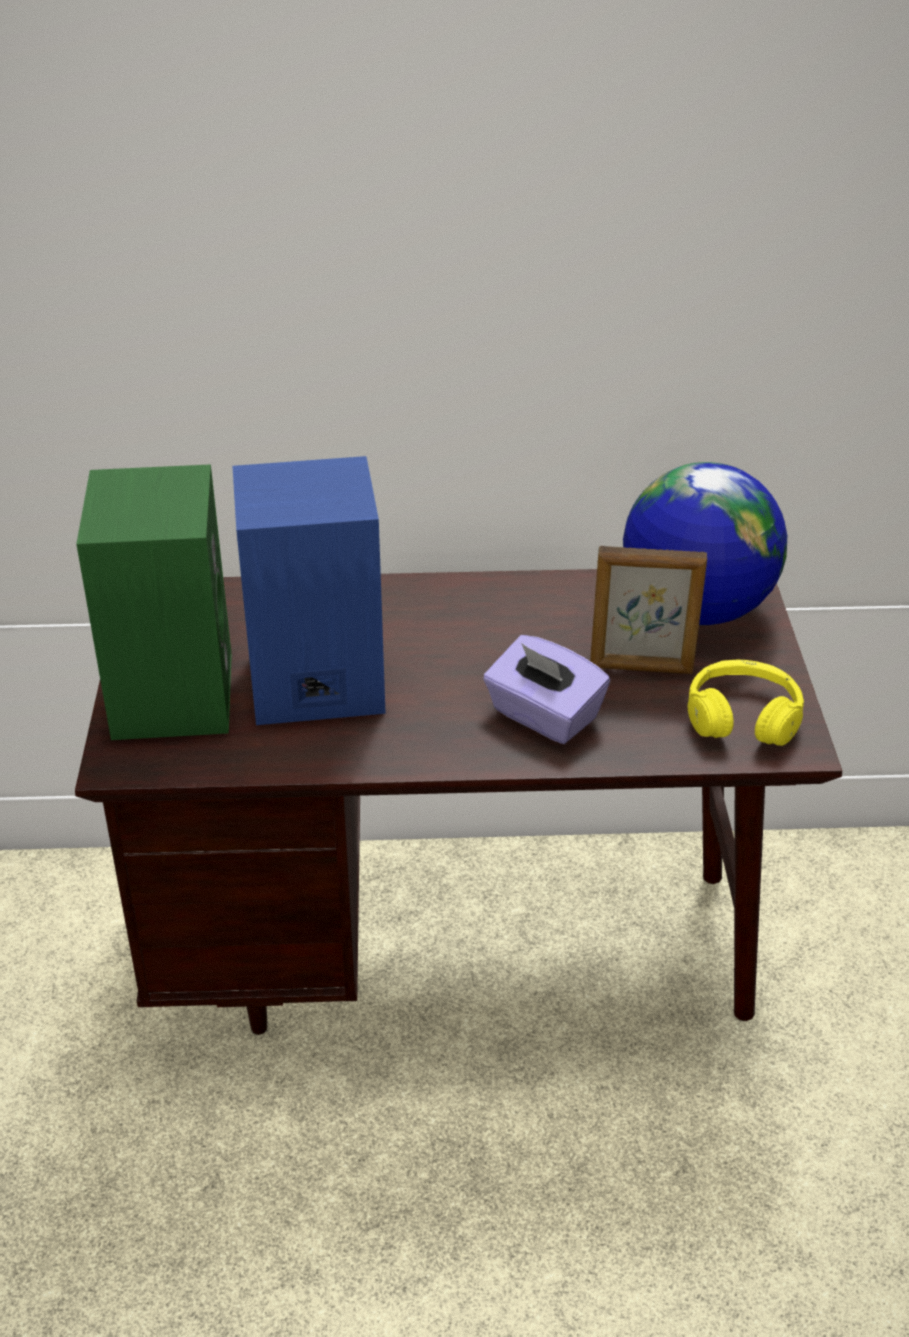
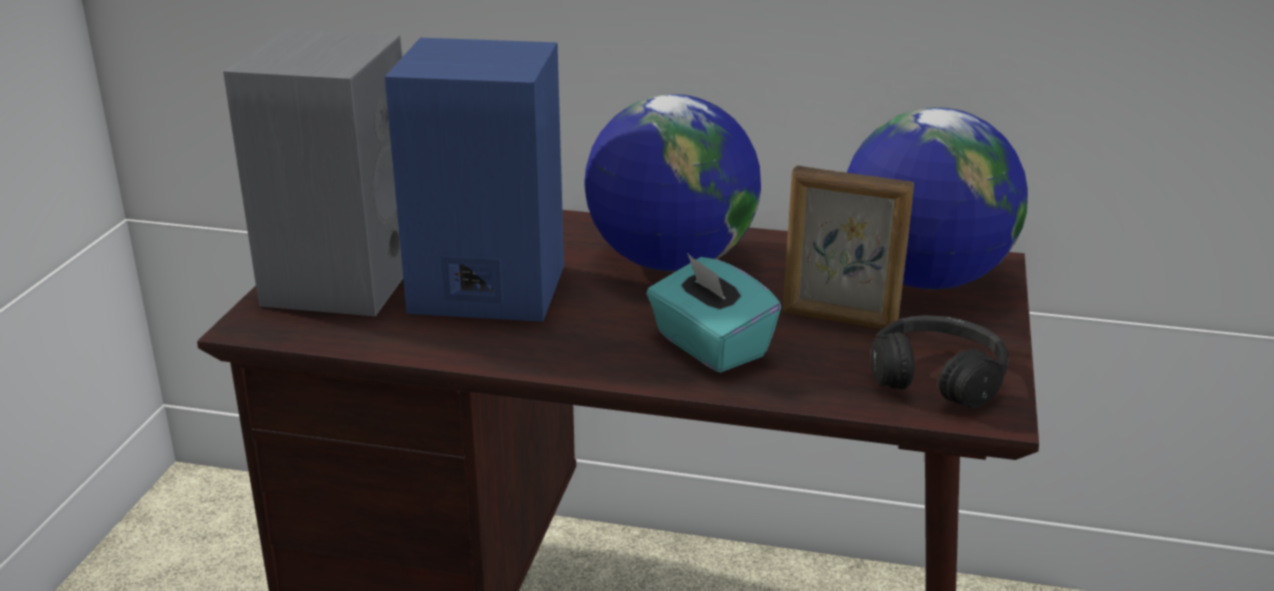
camera: 15 degrees right, 10 degrees down
green speaker [76,464,232,740] -> grey speaker [223,29,403,316]
purple tissue box [483,635,610,744] -> turquoise tissue box [646,253,781,373]
yellow headphones [688,660,804,746] -> black headphones [871,315,1009,408]
none -> globe [584,94,761,271]

